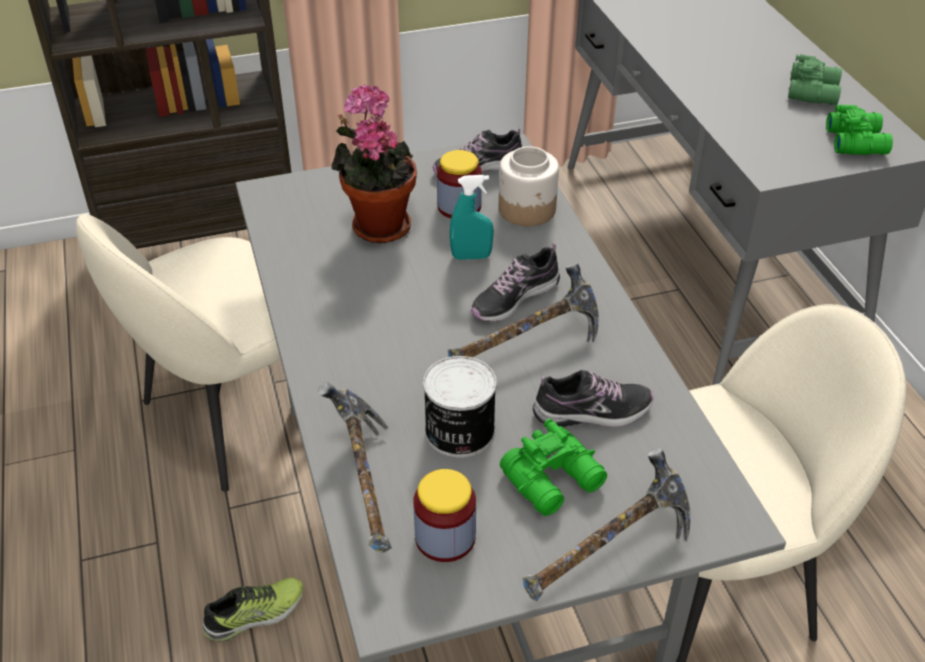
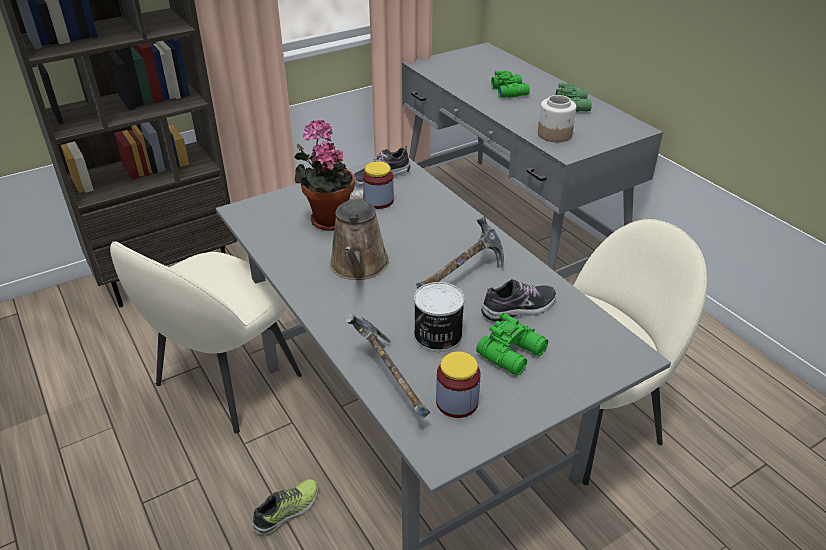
camera: 15 degrees left, 5 degrees down
turquoise spray bottle [450,175,494,260] -> none
shoe [471,243,560,322] -> none
jar [499,146,559,226] -> jar moved to [538,95,576,142]
hammer [523,448,691,601] -> none
green binoculars [826,104,893,155] -> green binoculars moved to [491,70,530,98]
none -> brown watering can [330,190,389,280]

